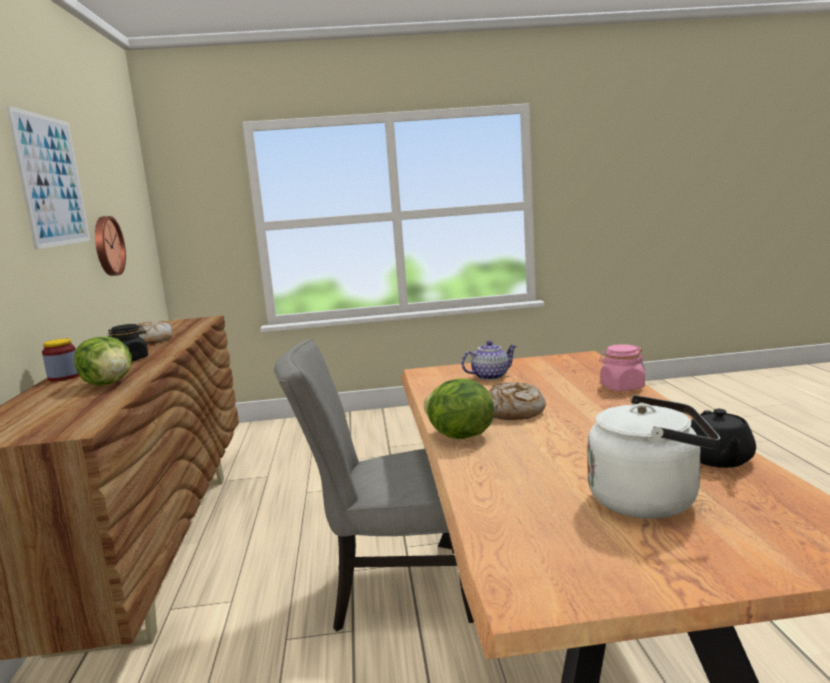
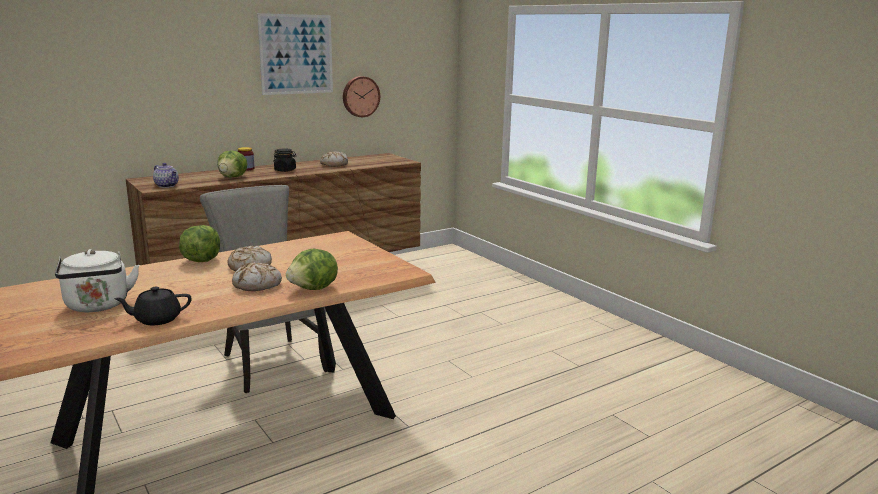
camera: 60 degrees right, 5 degrees up
teapot [461,341,516,380] -> teapot moved to [153,163,179,188]
pink jar [599,344,645,391] -> lettuce [286,248,338,290]
none -> bread [232,262,282,291]

